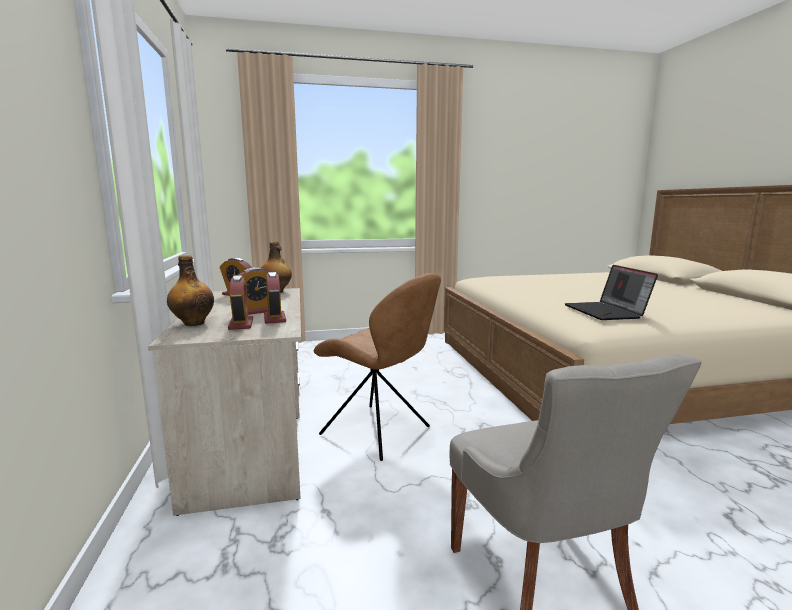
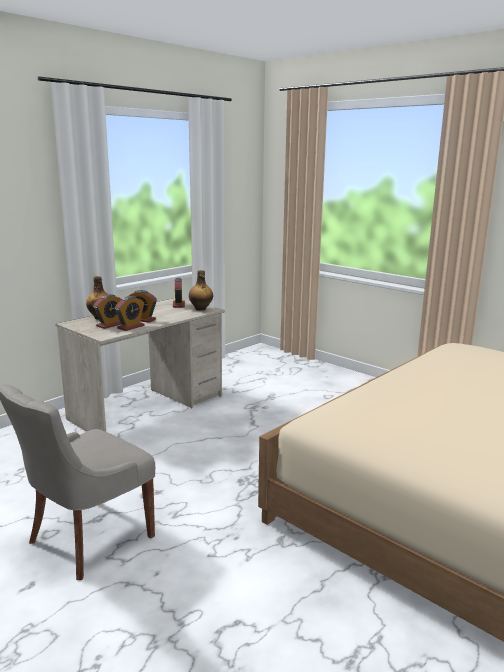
camera: 55 degrees right, 5 degrees up
brown chair [314,273,441,461] -> none
laptop [565,265,658,320] -> none

